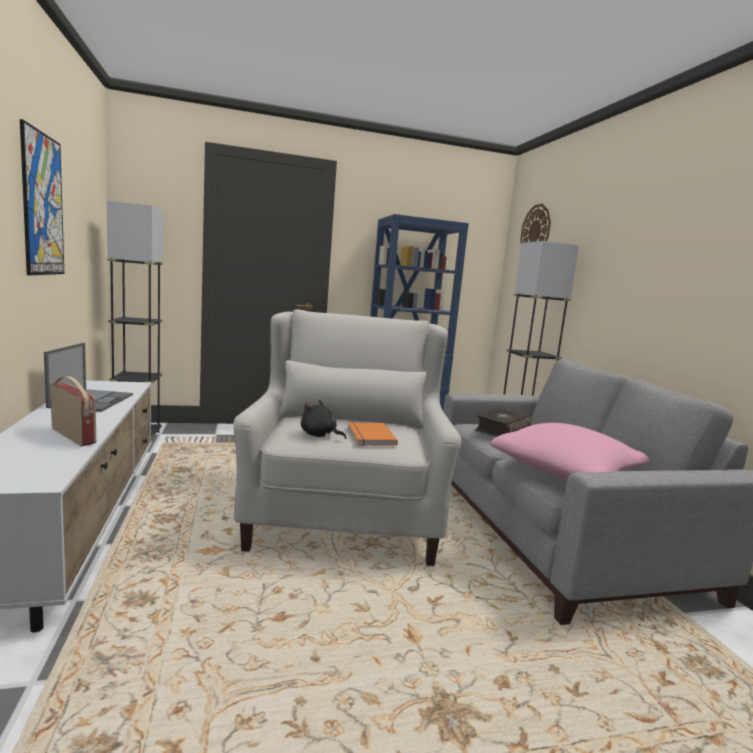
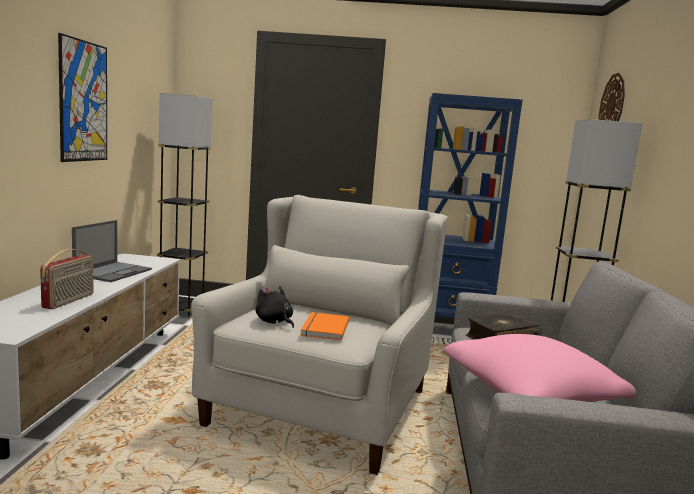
camera: 20 degrees right, 0 degrees up
radio [50,376,96,446] -> radio turned 45 degrees clockwise [40,249,93,309]

